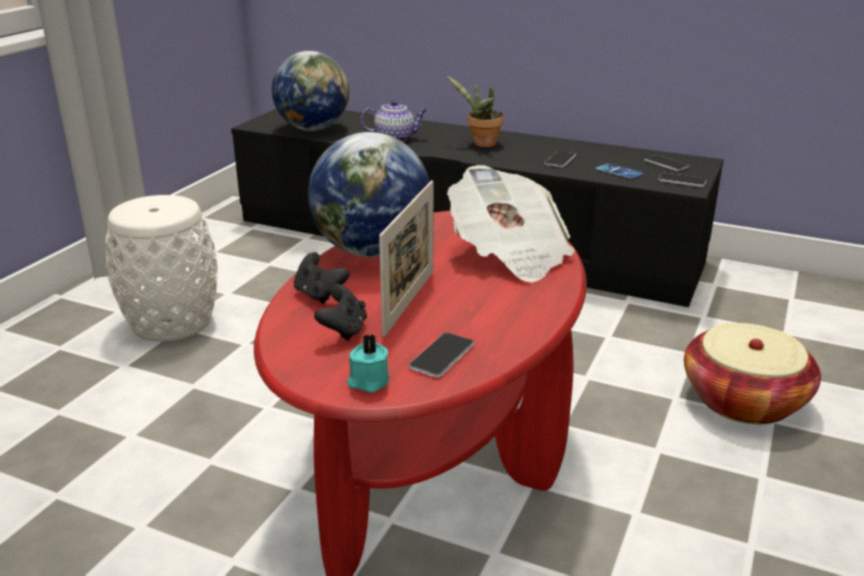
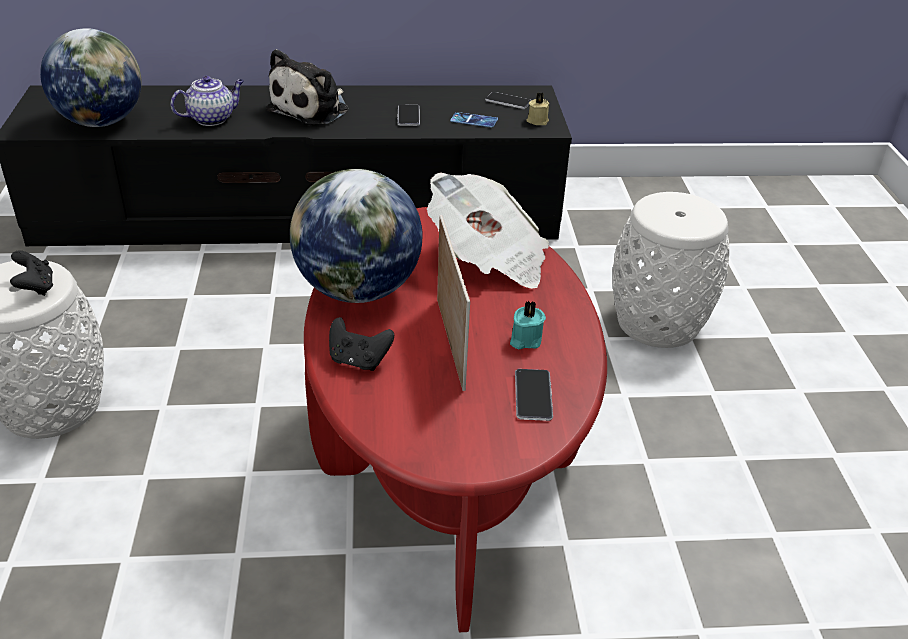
camera: 30 degrees left, 10 degrees up
black game controller [314,284,367,341] -> black game controller moved to [10,251,53,296]
turquoise candle [347,334,389,393] -> turquoise candle moved to [510,301,546,349]
potted plant [445,75,504,147] -> plush toy [266,49,349,125]
phone [658,173,707,187] -> beige candle [527,92,549,125]
basket [684,323,821,424] -> white stool [612,192,729,348]

